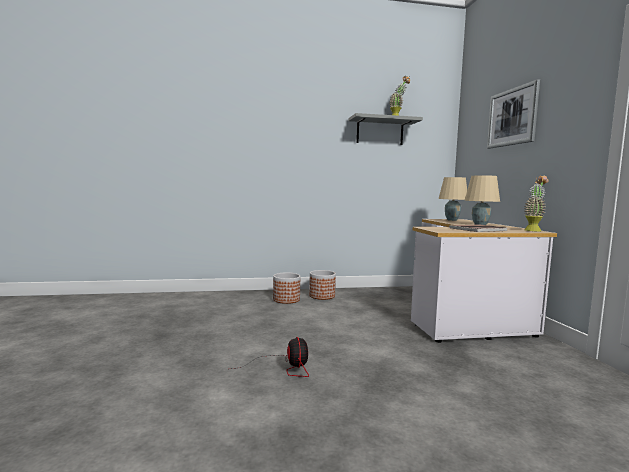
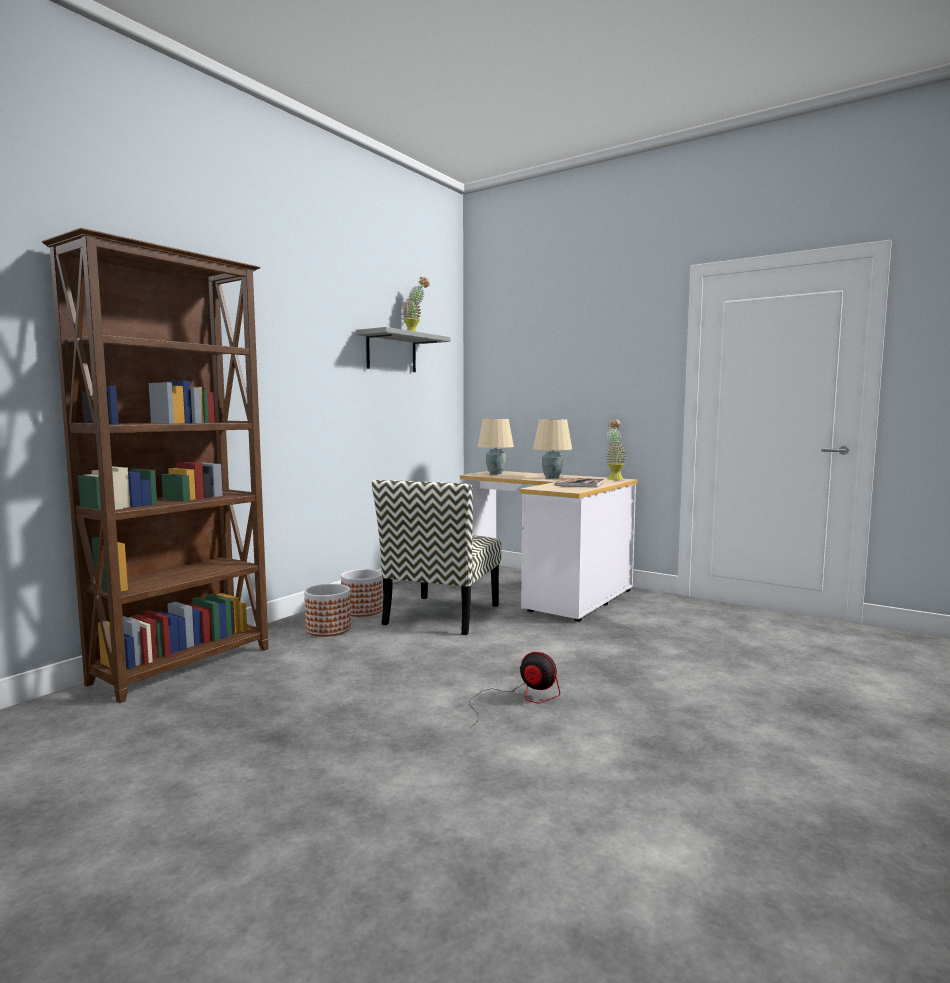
camera: 45 degrees left, 0 degrees up
picture [487,79,540,149] -> none
none -> brown bookcase [42,228,269,703]
none -> chair [371,480,501,635]

